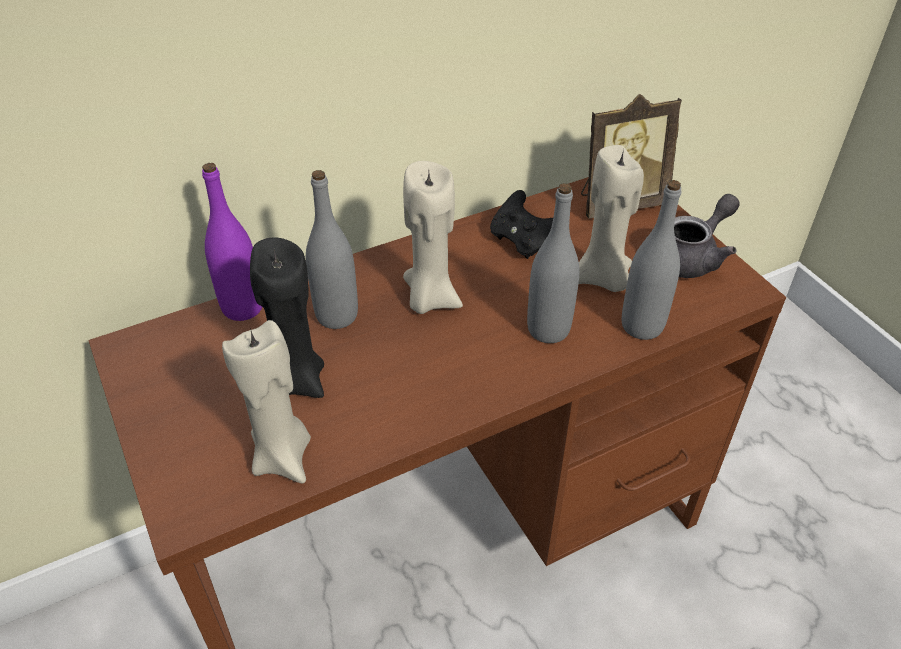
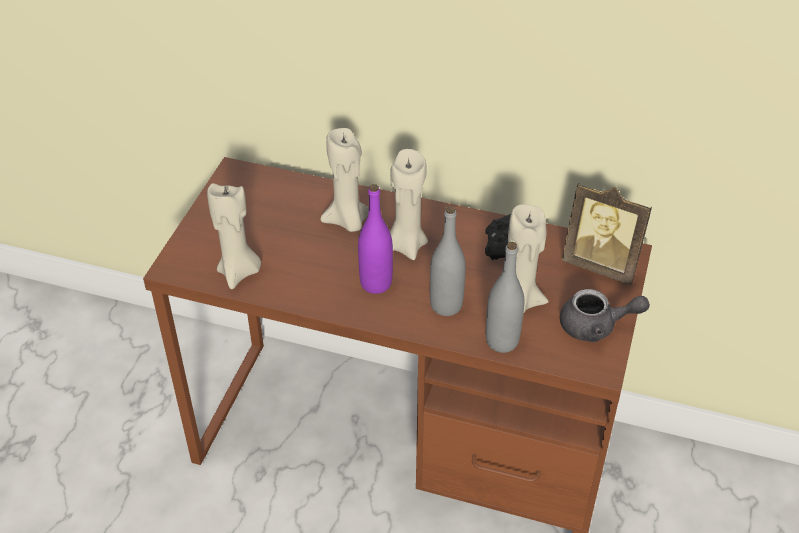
camera: 45 degrees right, 0 degrees up
purple bottle [202,163,262,321] -> purple bottle moved to [358,184,393,294]
black candle [250,238,324,398] -> none
grey bottle [306,170,358,329] -> beige candle [320,128,369,232]

